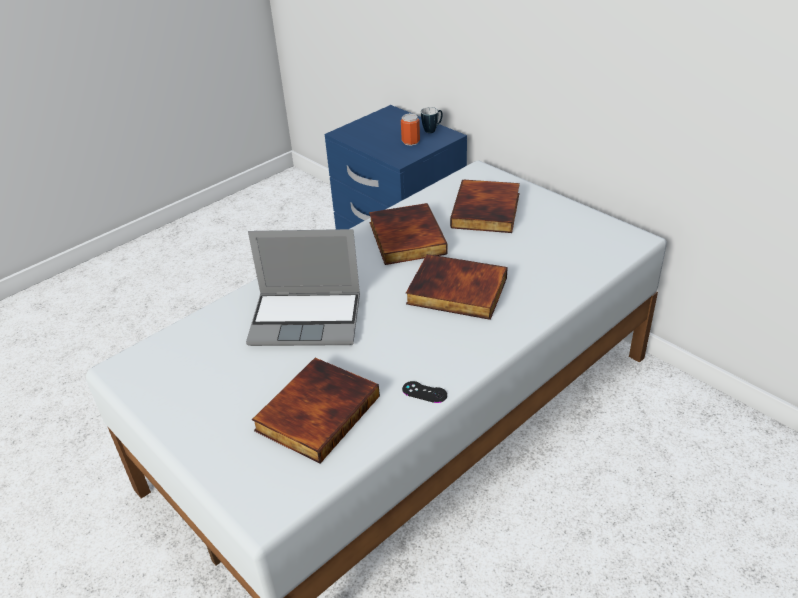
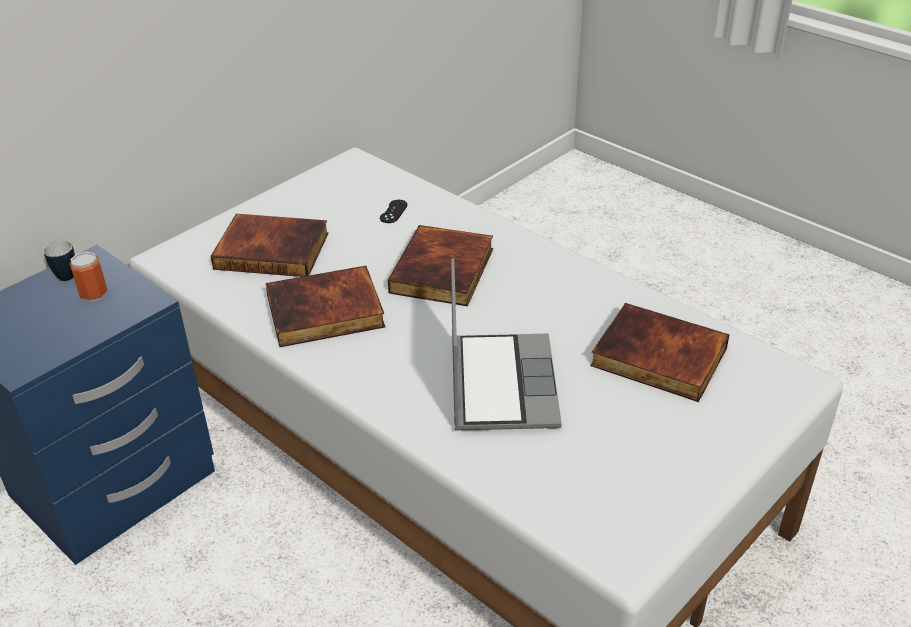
camera: 95 degrees left, 0 degrees up
black game controller [402,381,447,403] -> black game controller moved to [380,200,408,223]

